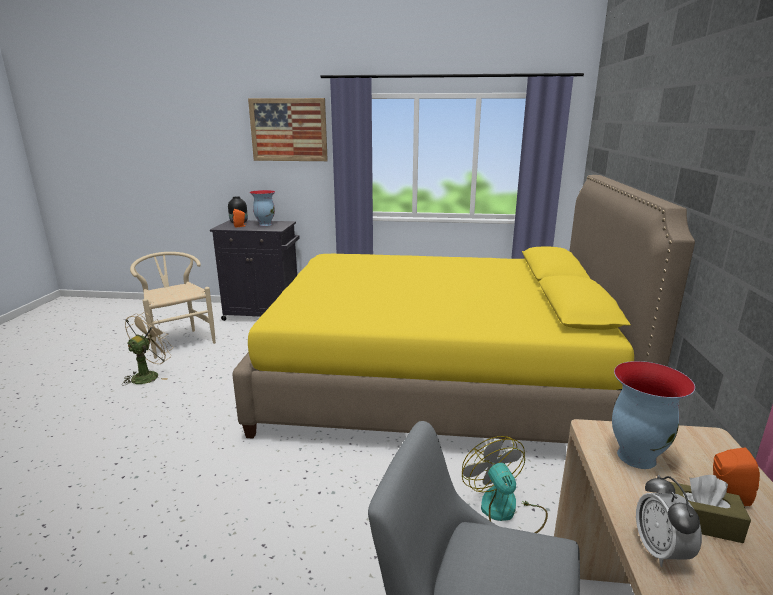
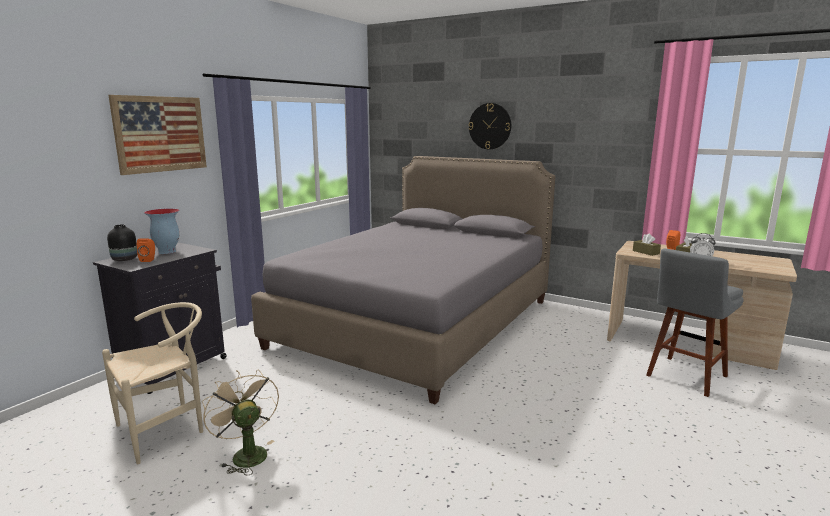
camera: 65 degrees left, 5 degrees down
beige chair [130,252,216,359] -> beige chair turned 150 degrees clockwise [102,302,203,464]
yellow bed [232,175,695,443] -> grey bed [251,156,555,404]
fan [462,436,548,533] -> none
vase [612,361,695,469] -> brown tissue box [633,233,661,256]
none -> wall clock [469,103,511,149]

